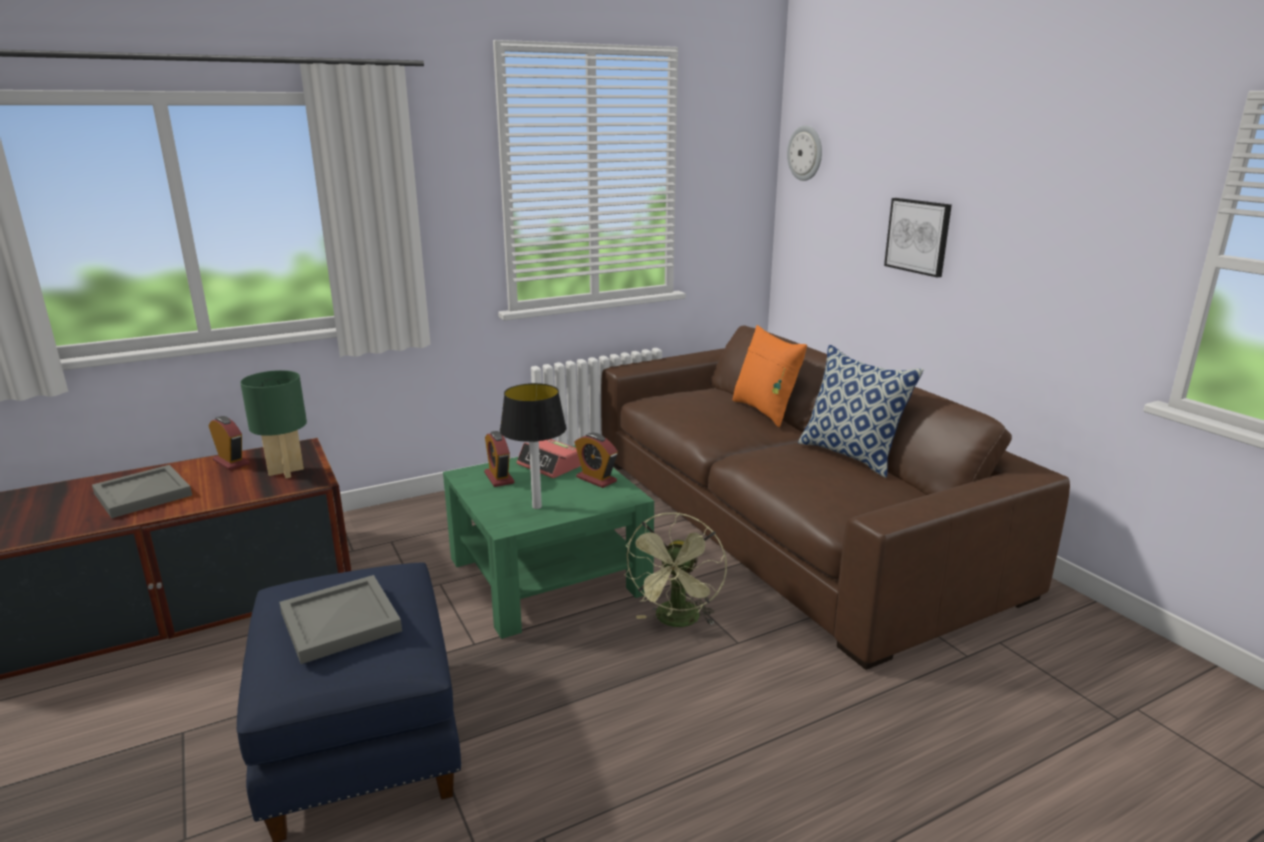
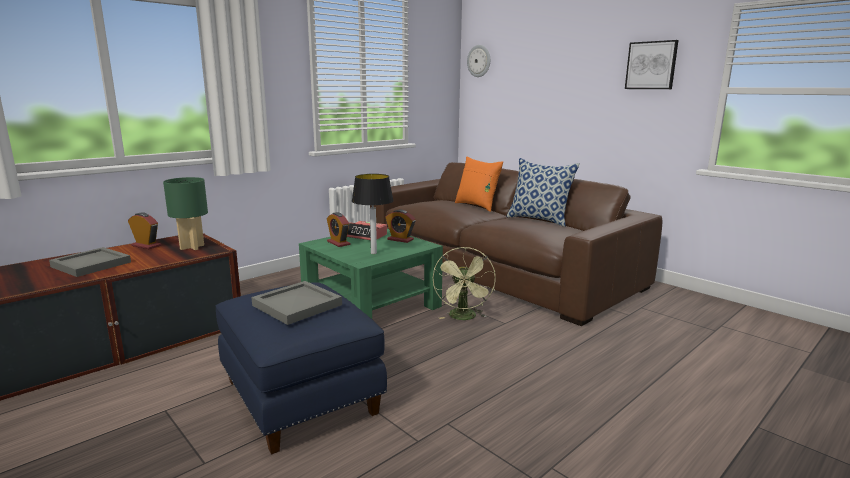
camera: 15 degrees left, 5 degrees down
picture [884,198,952,278] -> picture moved to [625,40,678,89]

